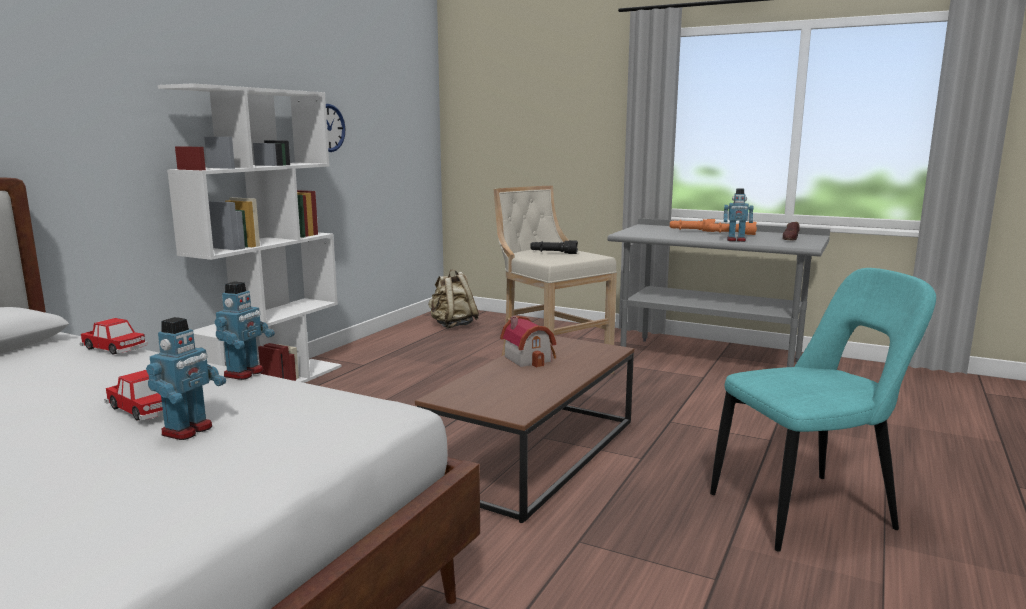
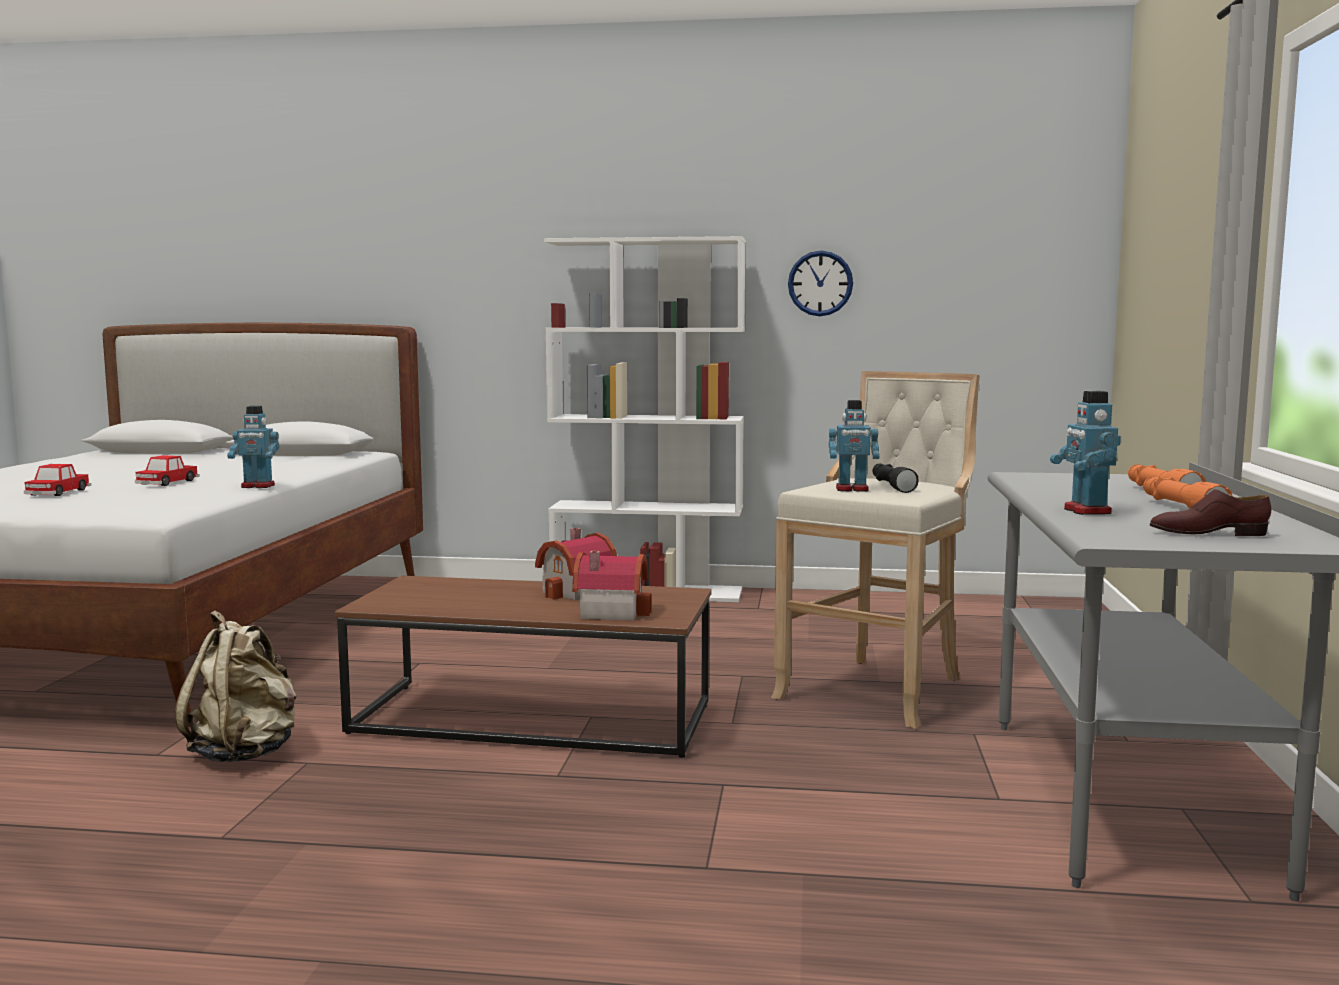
camera: 70 degrees right, 5 degrees down
toy car [80,318,147,355] -> toy car moved to [24,464,91,496]
toy robot [146,317,226,440] -> toy robot moved to [829,400,880,492]
beige backpack [428,269,479,328] -> beige backpack moved to [175,610,297,762]
turquoise chair [710,268,936,552] -> none
none -> toy house [572,551,651,621]

